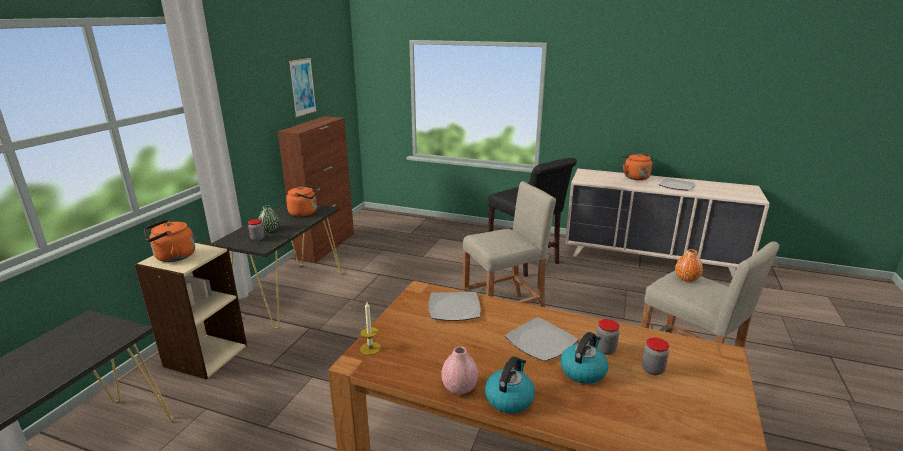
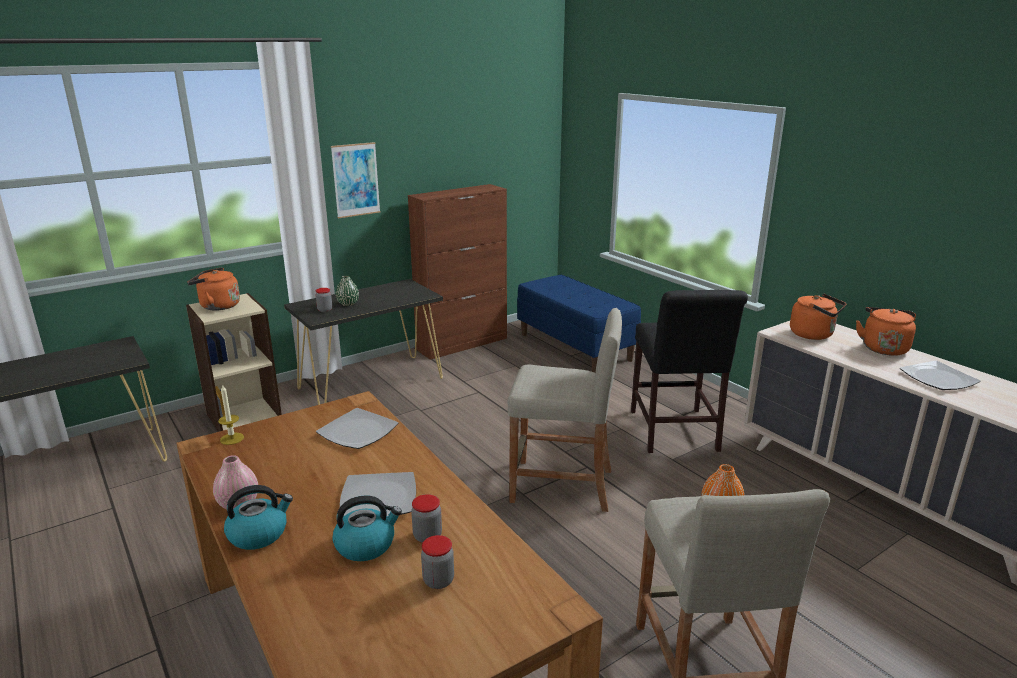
camera: 35 degrees right, 0 degrees up
orange kettle [286,185,320,217] -> orange kettle moved to [790,293,846,340]
picture [289,58,317,117] -> picture moved to [331,142,380,218]
none -> blue bench [517,275,641,373]

